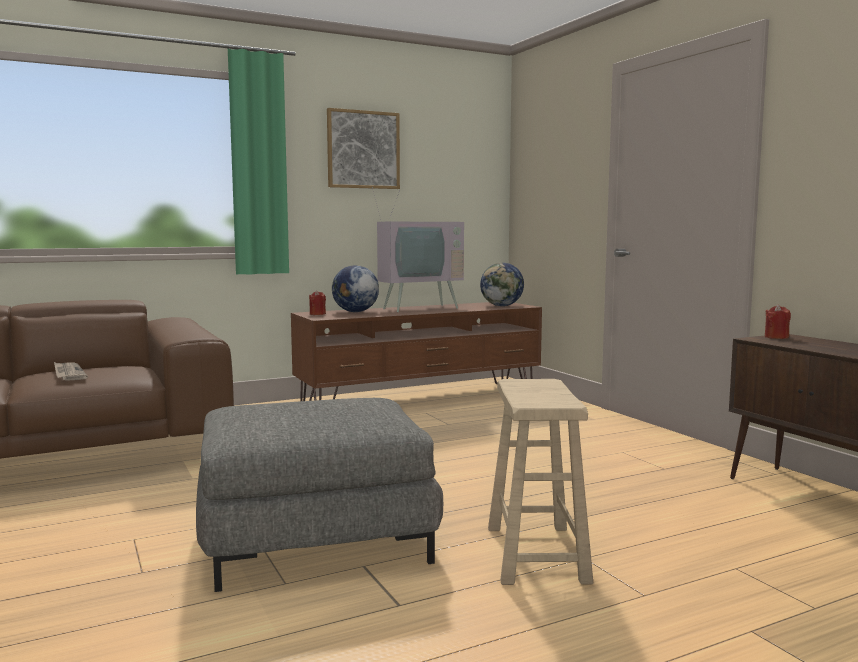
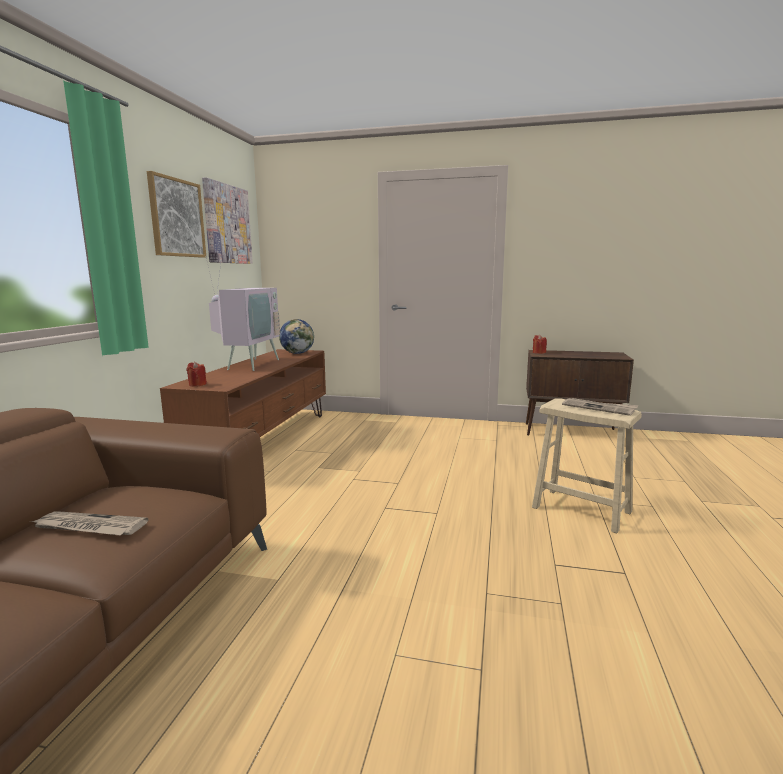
camera: 50 degrees left, 5 degrees up
grey ottoman [196,398,443,592] -> none
globe [331,265,379,312] -> none
none -> picture [202,177,253,264]
none -> newspaper [562,398,639,416]

